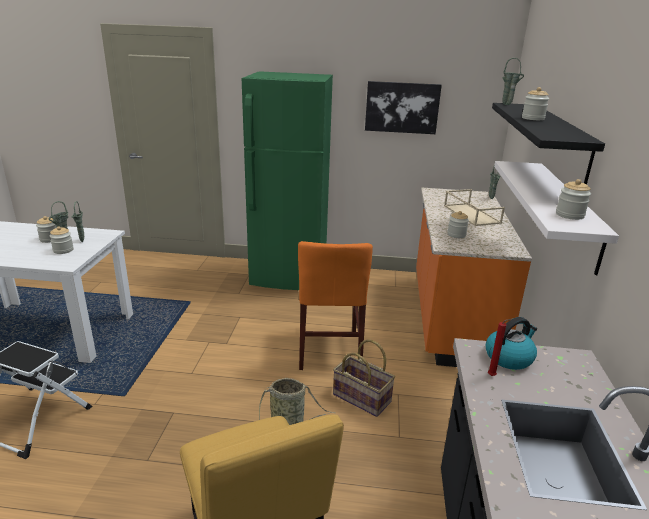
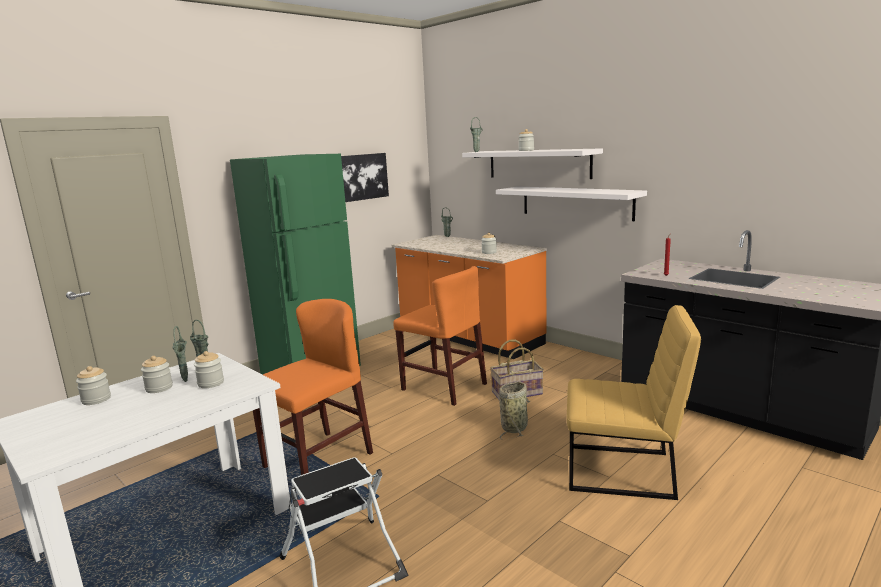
camera: 50 degrees left, 10 degrees down
beige tray [444,189,505,226] -> none
kettle [486,317,537,370] -> none
black shelf [492,103,605,184] -> white shelf [462,148,603,179]
jar [556,179,591,220] -> jar moved to [76,366,111,405]
none -> orange chair [253,299,373,475]

